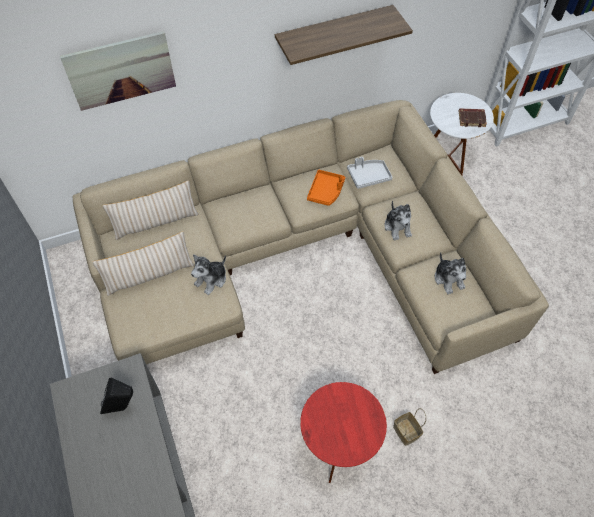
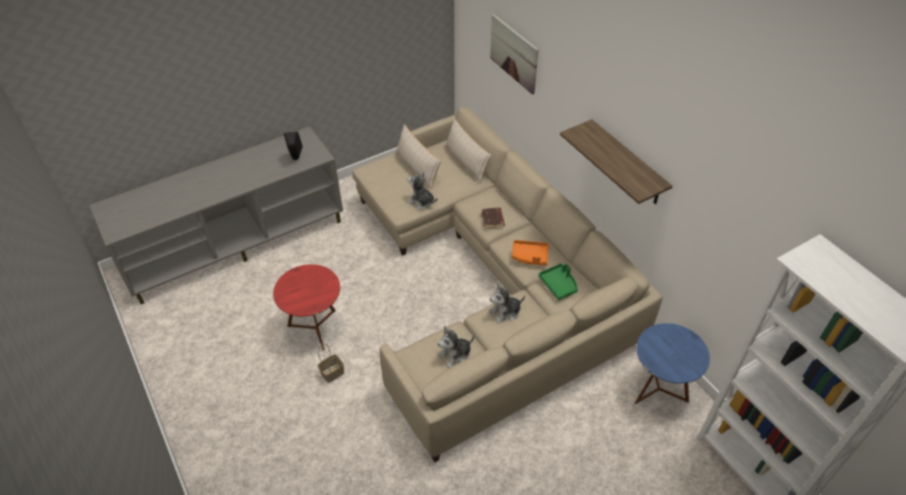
camera: 80 degrees right, 10 degrees down
grey tray [347,157,393,189] -> green tray [538,263,578,300]
white side table [430,93,494,176] -> blue side table [635,323,710,404]
brown book [459,109,487,127] -> brown book moved to [481,207,505,229]

